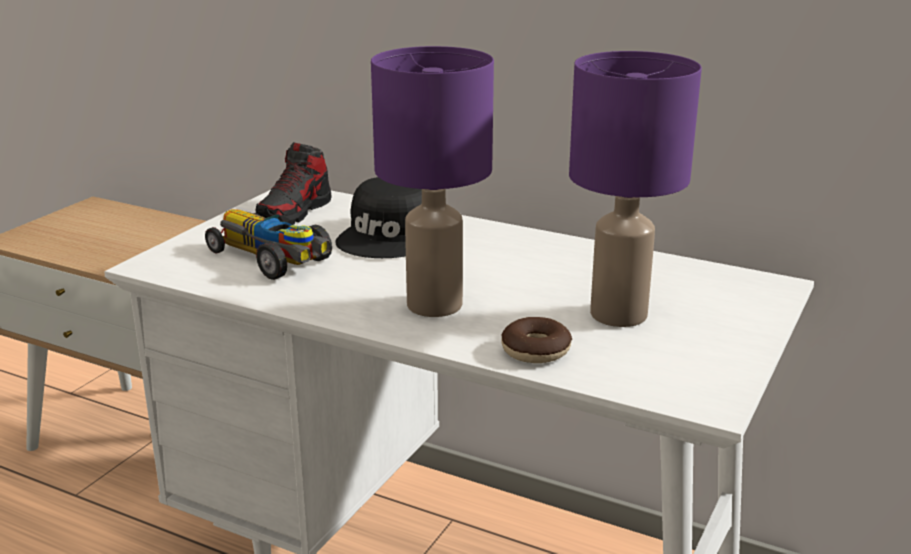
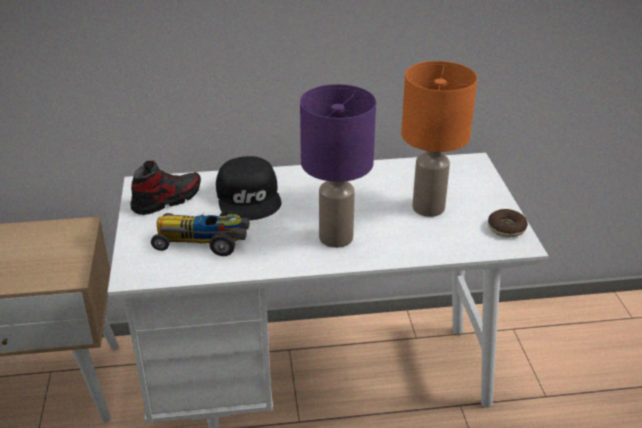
camera: 35 degrees left, 10 degrees up
shoe [256,142,332,225] -> shoe turned 120 degrees counterclockwise [130,160,201,215]
donut [501,317,572,363] -> donut moved to [488,209,528,238]
purple table lamp [569,51,702,327] -> orange table lamp [401,61,477,217]

